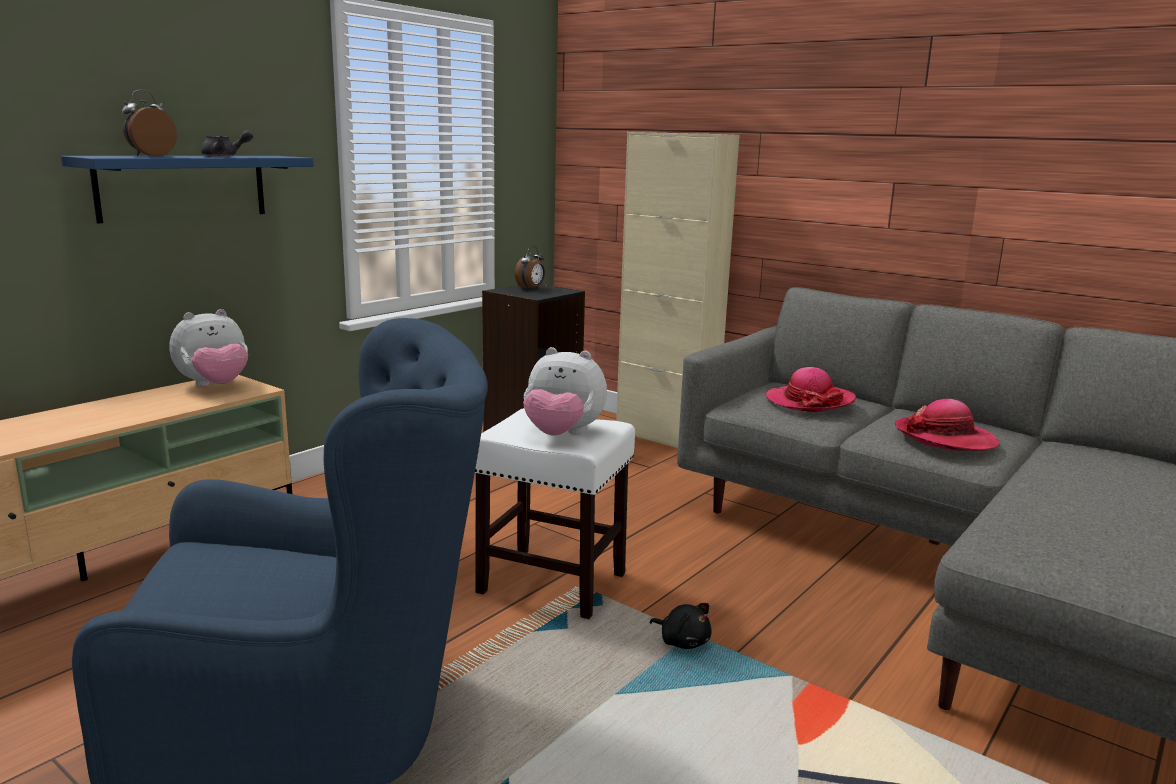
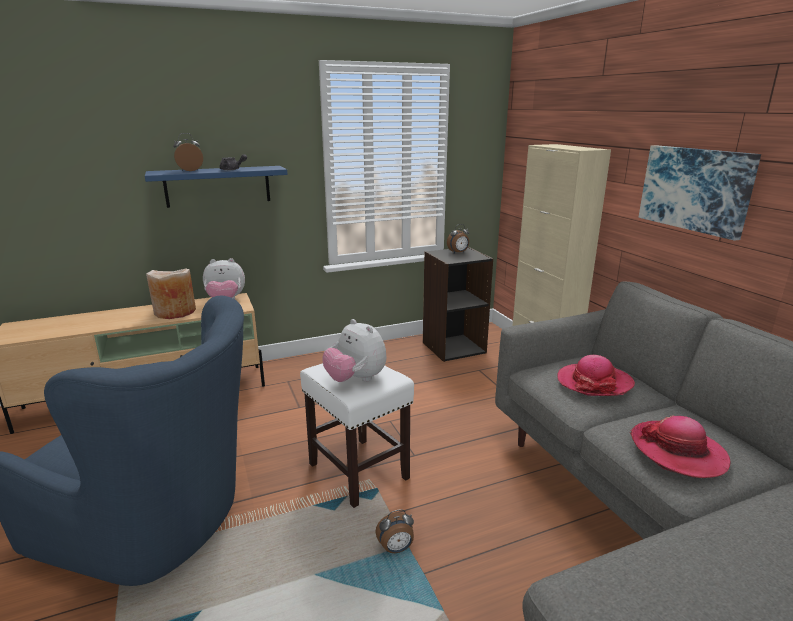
camera: 30 degrees right, 5 degrees up
black plush toy [650,603,712,649] -> alarm clock [375,509,414,553]
none -> beige vase [146,268,196,319]
none -> picture [639,145,761,241]

